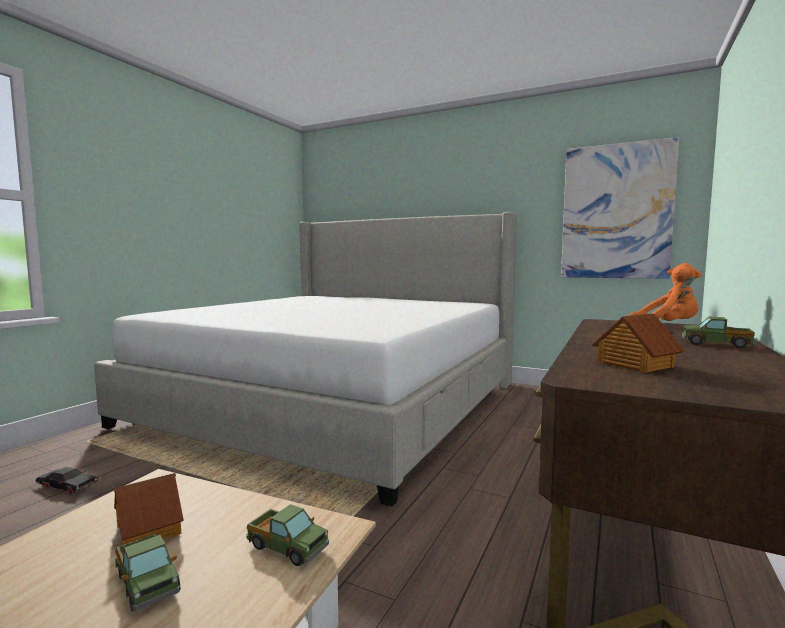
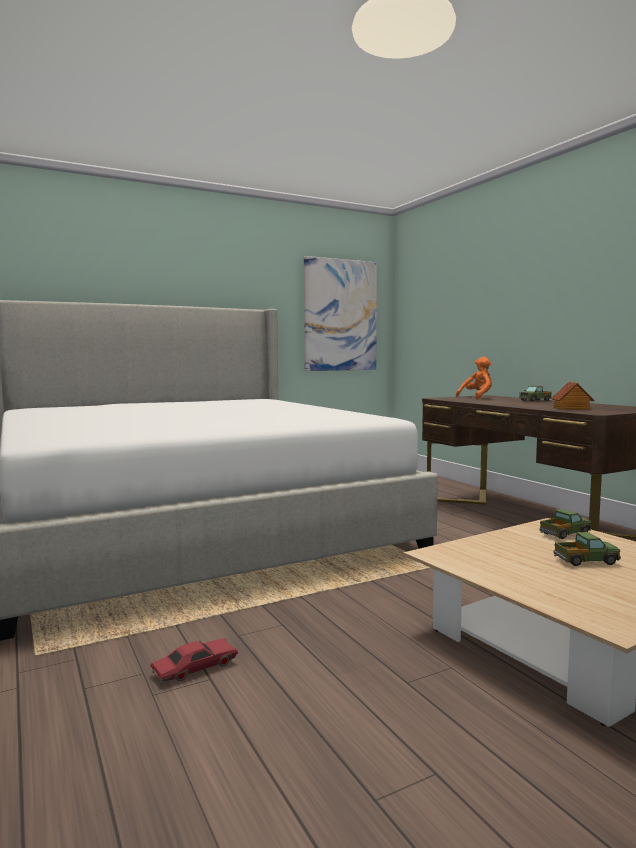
camera: 55 degrees left, 0 degrees up
black toy car [36,467,98,495] -> red toy car [150,638,238,683]
toy house [114,473,184,545] -> none

